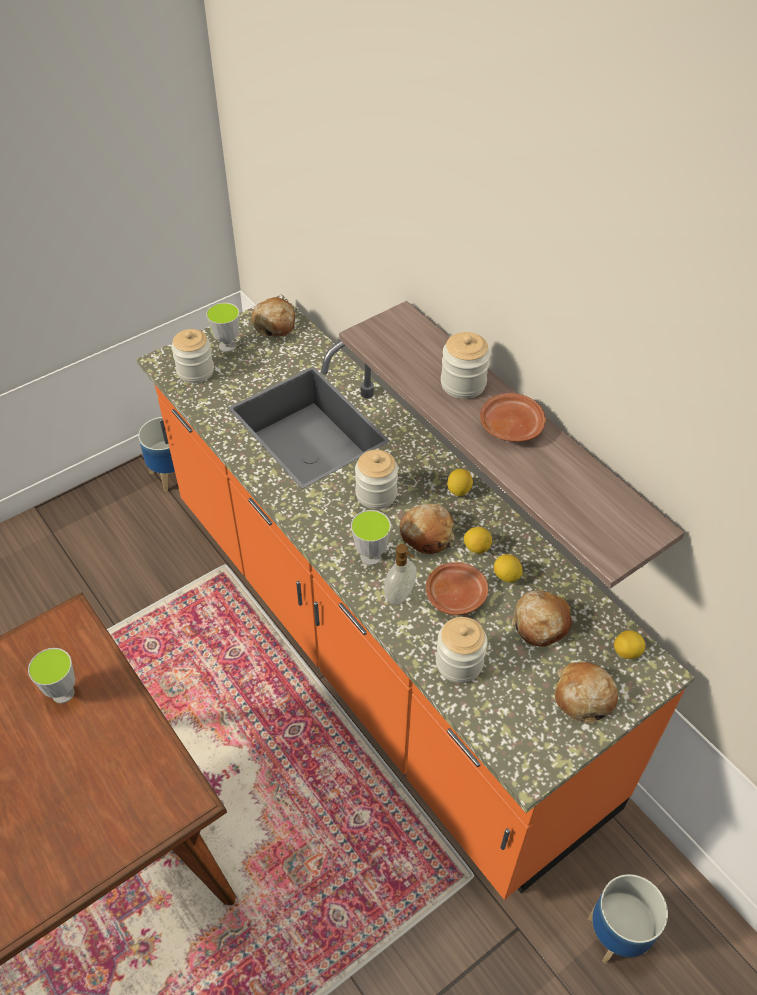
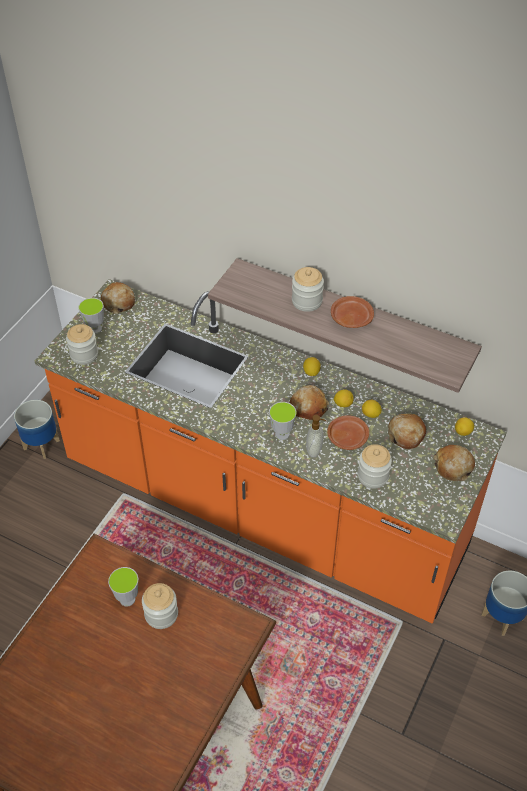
camera: 25 degrees left, 0 degrees up
jar [355,450,398,509] -> jar moved to [142,583,178,629]

